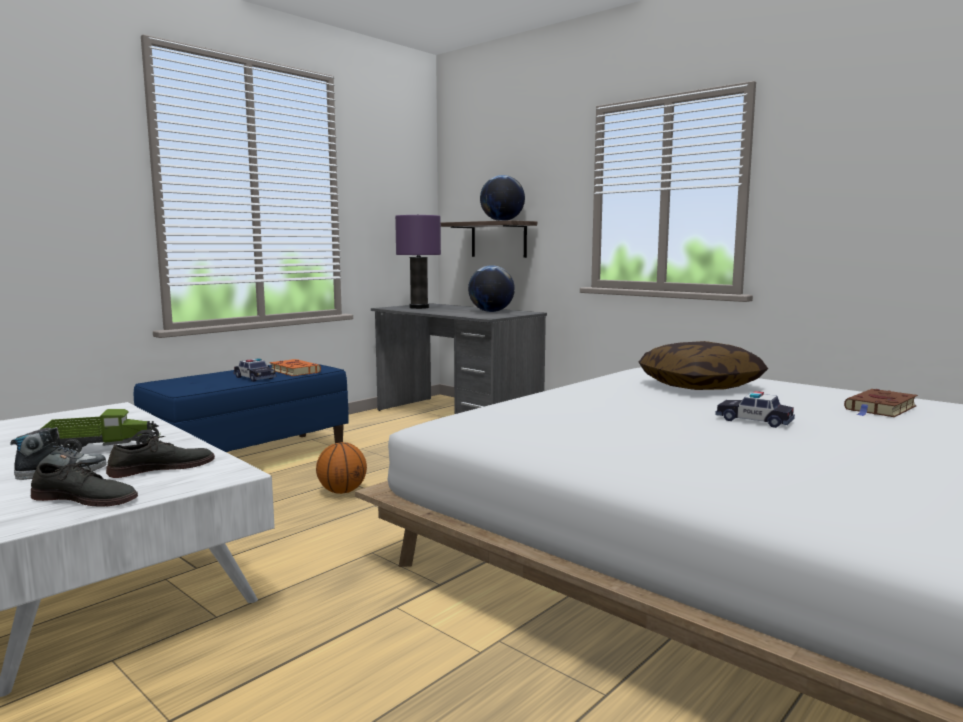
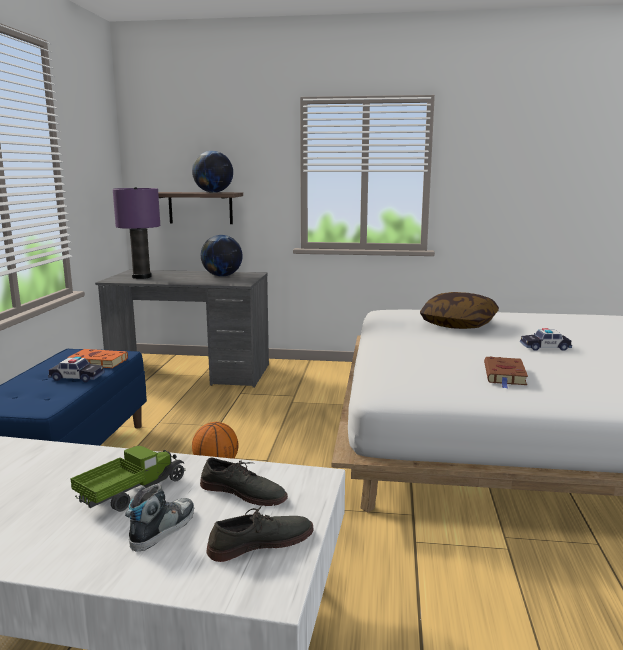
camera: 35 degrees left, 5 degrees up
grey shoe [106,436,215,478] -> grey shoe turned 90 degrees clockwise [200,458,288,506]
brown book [844,389,918,417] -> brown book moved to [484,356,528,388]

